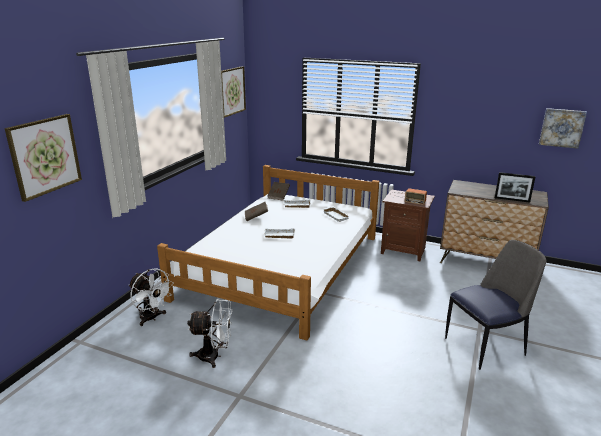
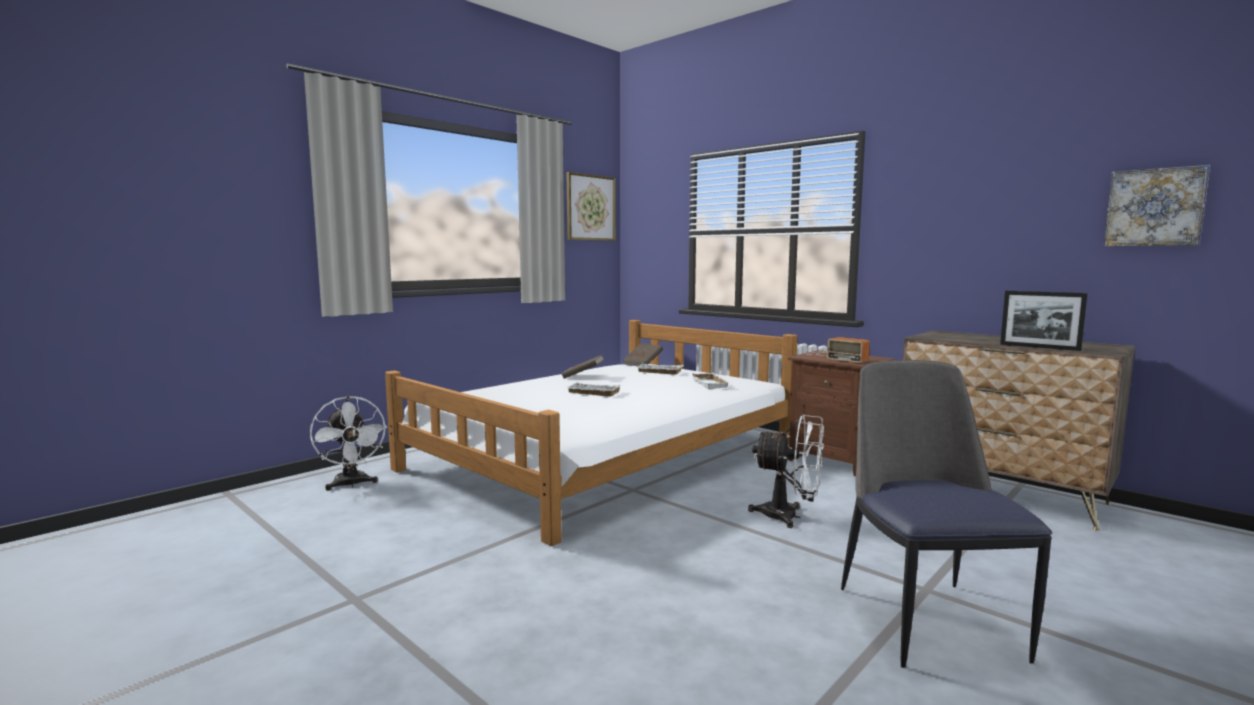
camera: 20 degrees right, 15 degrees down
picture [5,114,82,202] -> none
white fan [187,299,232,368] -> white fan moved to [748,415,824,528]
chair [445,240,547,370] -> chair turned 90 degrees counterclockwise [841,360,1052,668]

